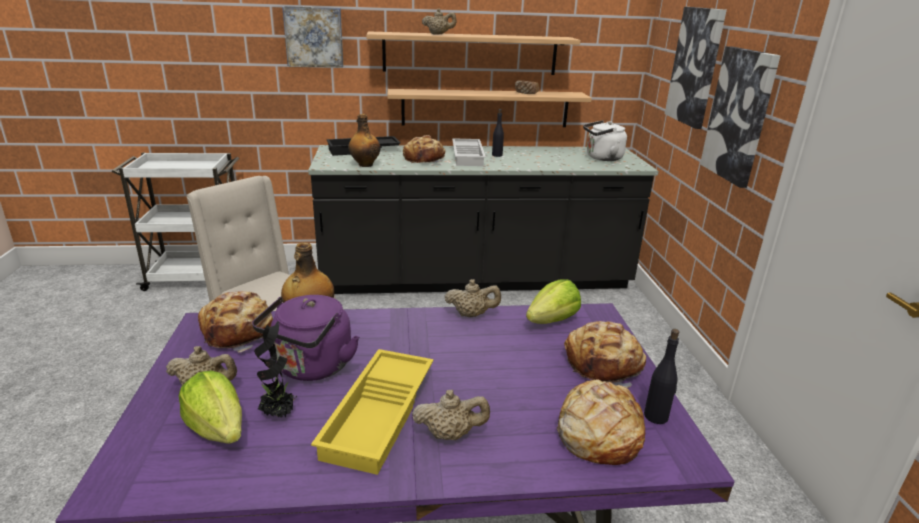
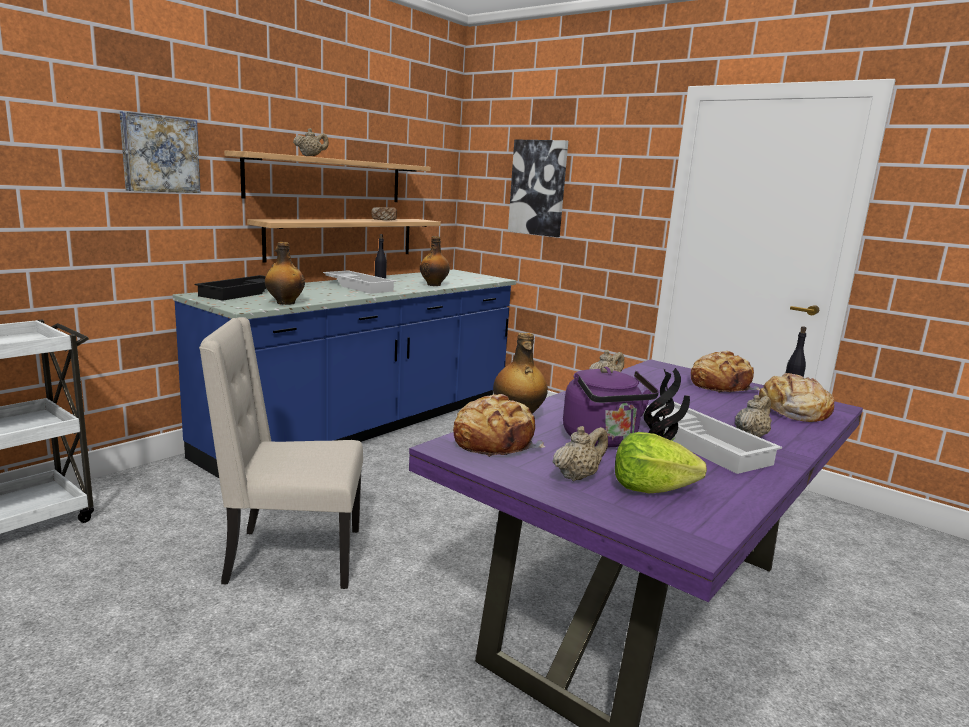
camera: 45 degrees left, 10 degrees down
black counter [308,145,659,294] -> blue counter [173,269,516,478]
yellow tray [311,349,434,475] -> white tray [643,402,782,474]
bread [403,135,445,163] -> none
lettuce [526,280,581,324] -> none
white kettle [583,120,627,161] -> none
picture [700,46,781,188] -> none
none -> bottle [420,236,450,286]

